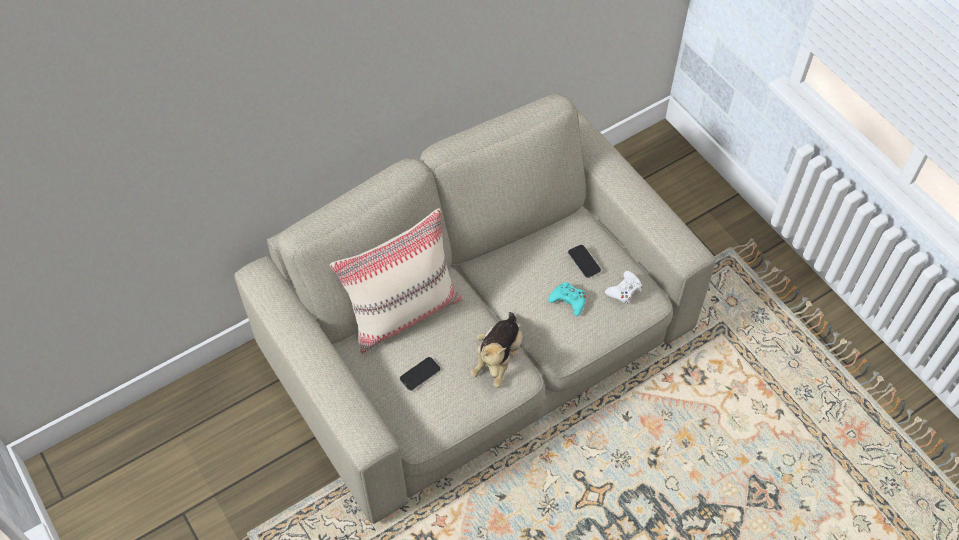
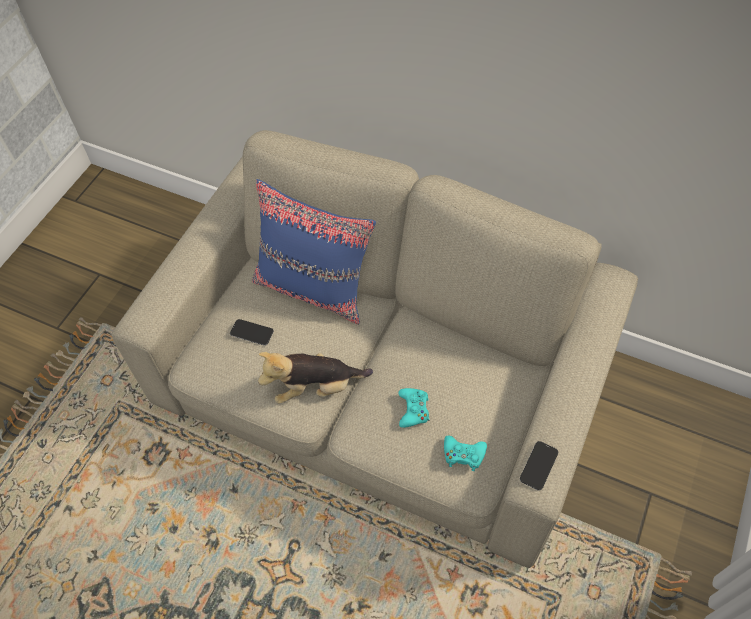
camera: 60 degrees right, 0 degrees up
beige pillow [330,208,463,353] -> blue pillow [252,179,376,324]
phone [568,245,601,278] -> phone moved to [520,441,558,491]
white game controller [605,271,642,304] -> turquoise game controller [444,436,487,471]

